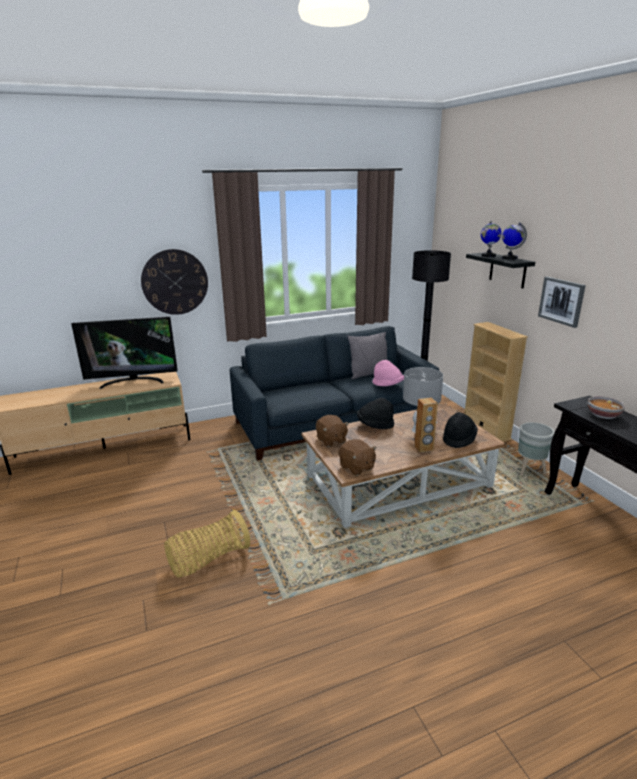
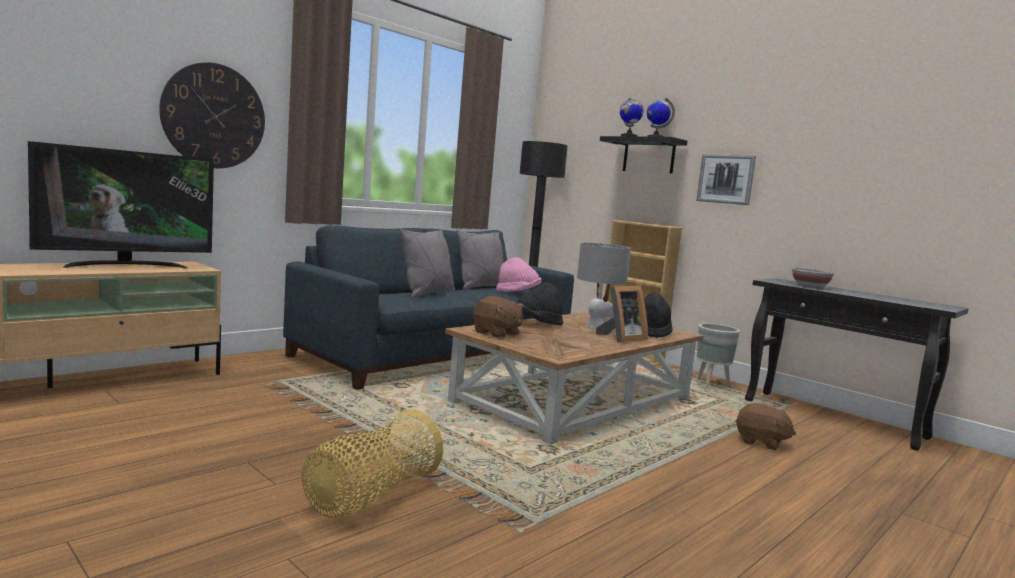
camera: 25 degrees left, 15 degrees down
brown plush toy [338,439,377,476] -> brown plush toy moved to [736,403,796,450]
brown speaker [415,398,438,453] -> picture frame [596,286,648,343]
none -> grey pillow [400,228,455,299]

